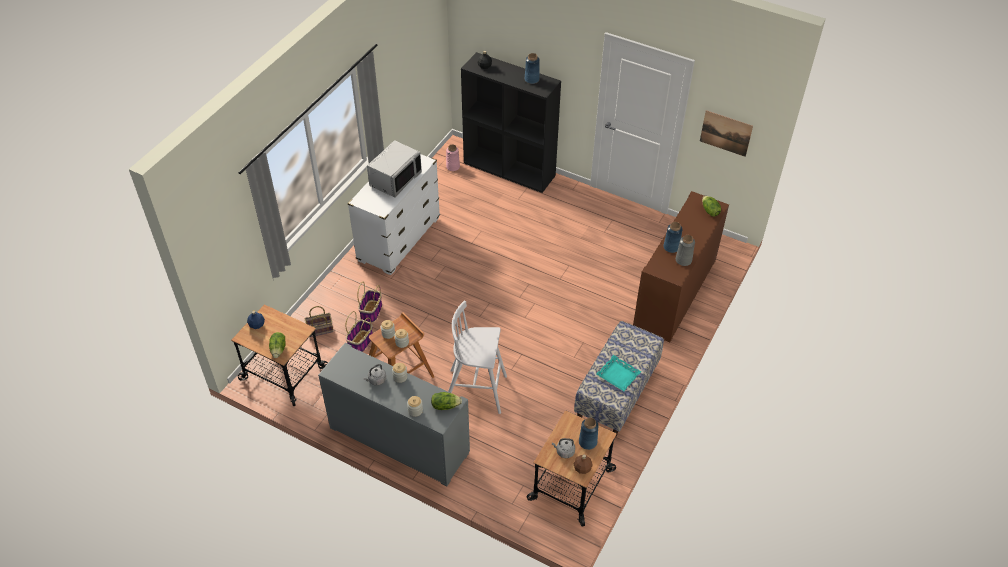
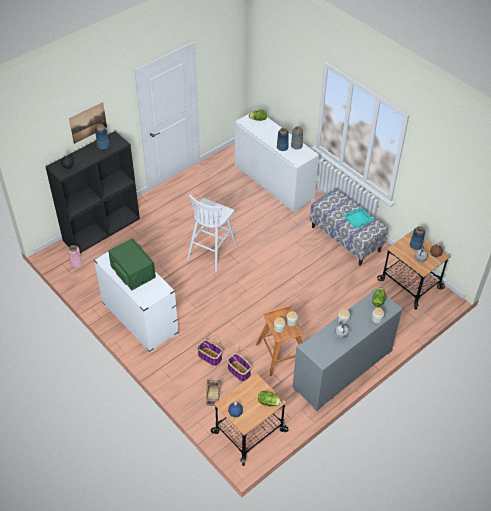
camera: 70 degrees left, 0 degrees up
grey microwave [367,140,422,198] -> green microwave [108,238,156,290]
white stool [448,301,507,414] -> white stool moved to [187,195,236,272]
brown cabinet [633,191,729,342] -> white cabinet [235,112,319,212]
picture [700,110,753,157] -> picture moved to [69,102,107,144]

